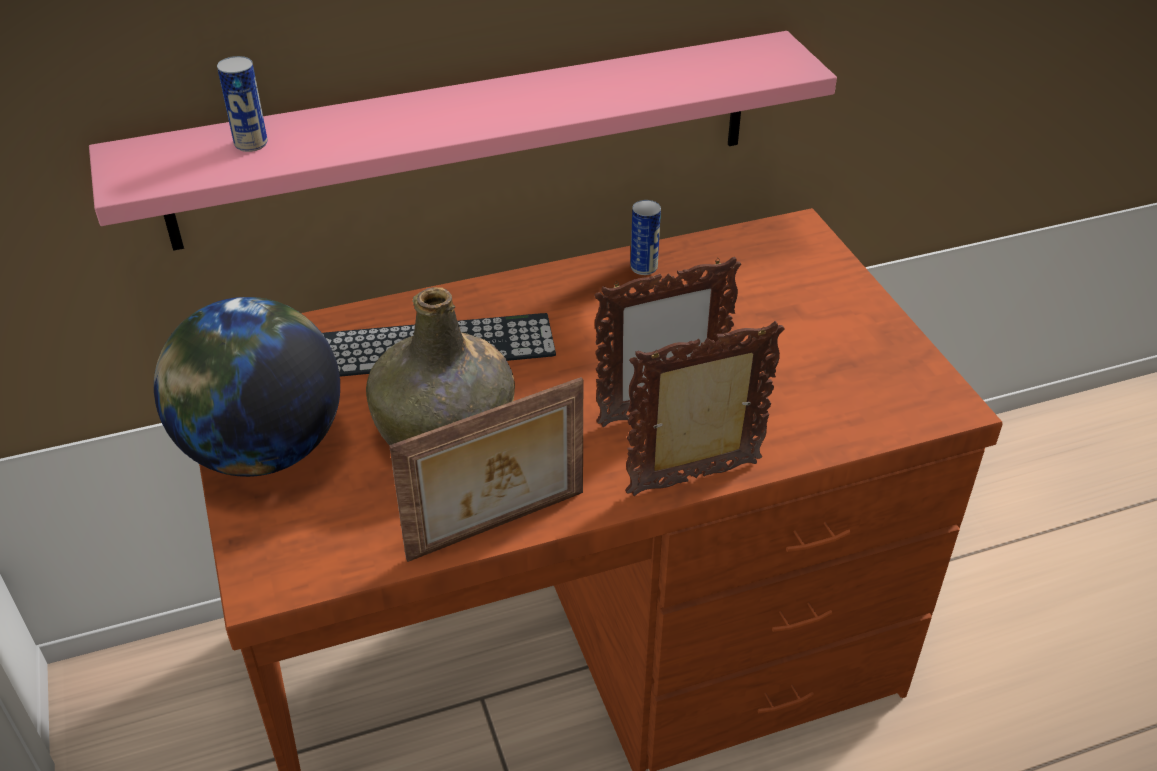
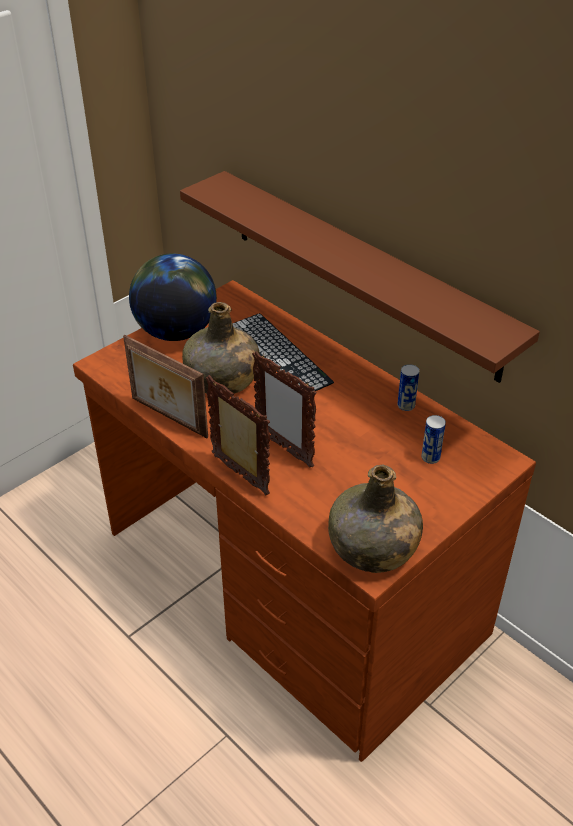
camera: 65 degrees right, 0 degrees up
pink shelf [89,31,837,251] -> brown shelf [180,171,540,383]
can [217,56,268,152] -> can moved to [421,415,446,464]
none -> green bottle [328,464,423,573]

